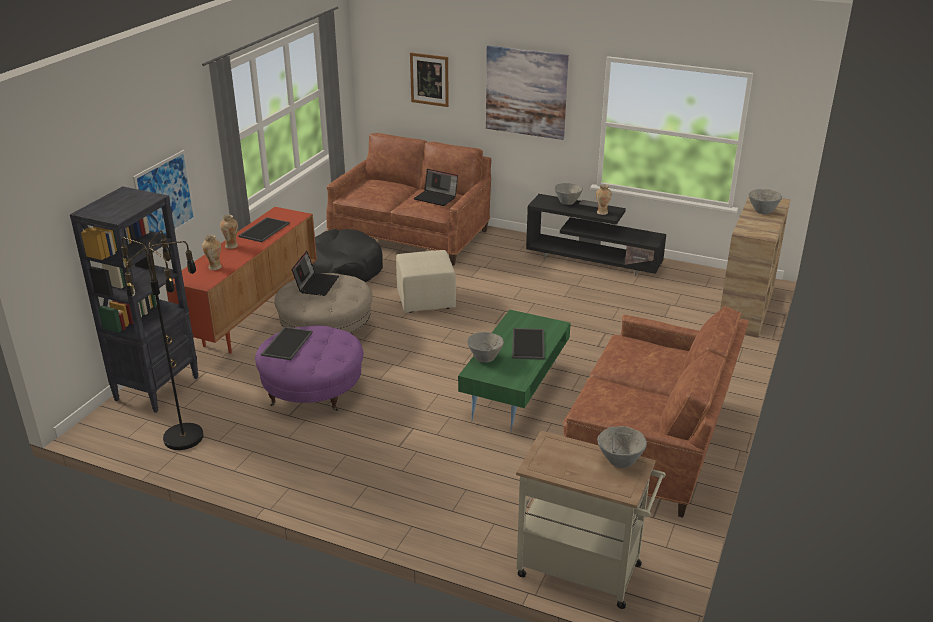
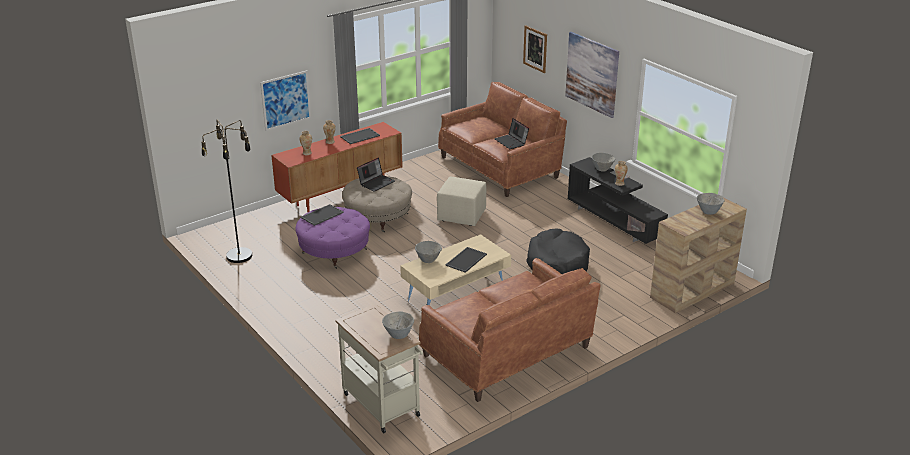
camera: 30 degrees right, 0 degrees up
black bookcase [70,186,199,413] -> none
black dog bed [312,229,383,282] -> black dog bed moved to [526,228,590,274]
green coffee table [458,310,571,431] -> beige coffee table [400,234,511,305]

